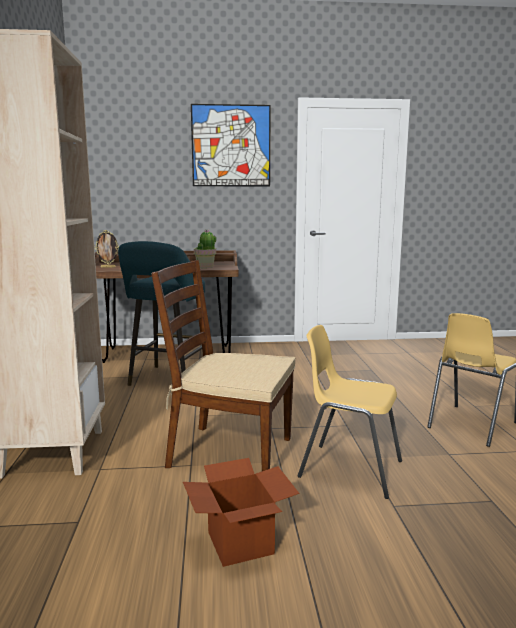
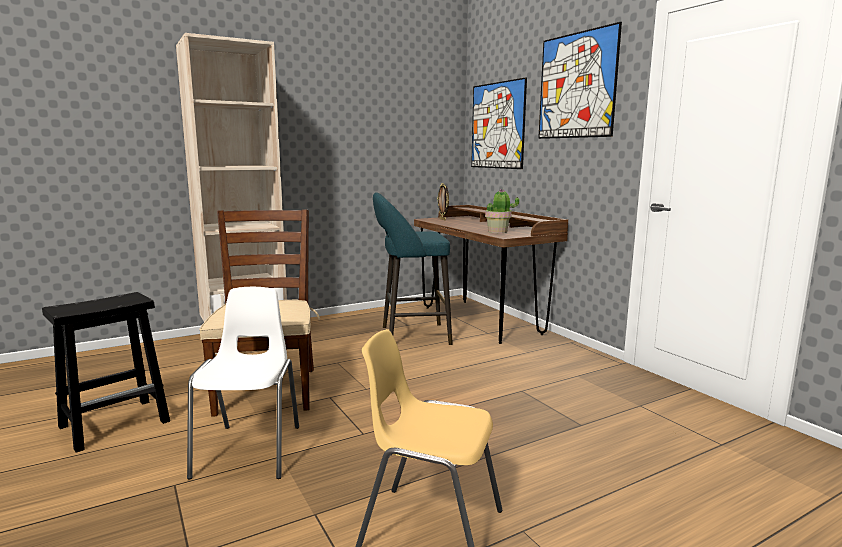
camera: 65 degrees right, 0 degrees up
cardboard box [183,458,299,567] -> black stool [42,292,170,453]
yellow chair [298,325,402,499] -> white chair [187,287,299,479]
none -> picture [471,77,527,169]

